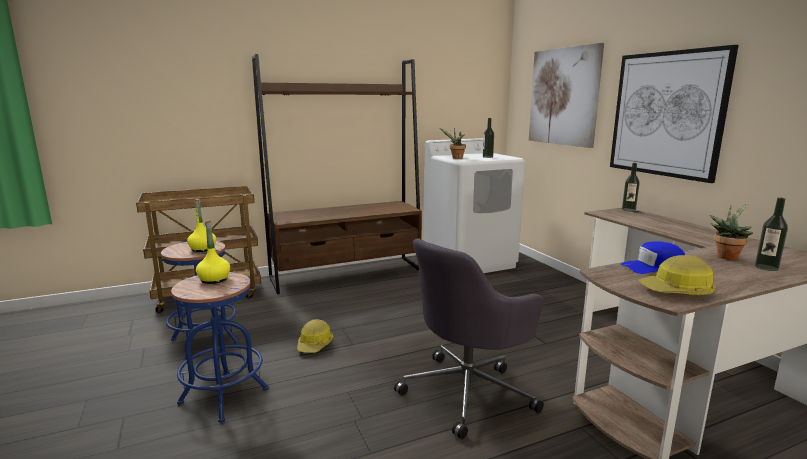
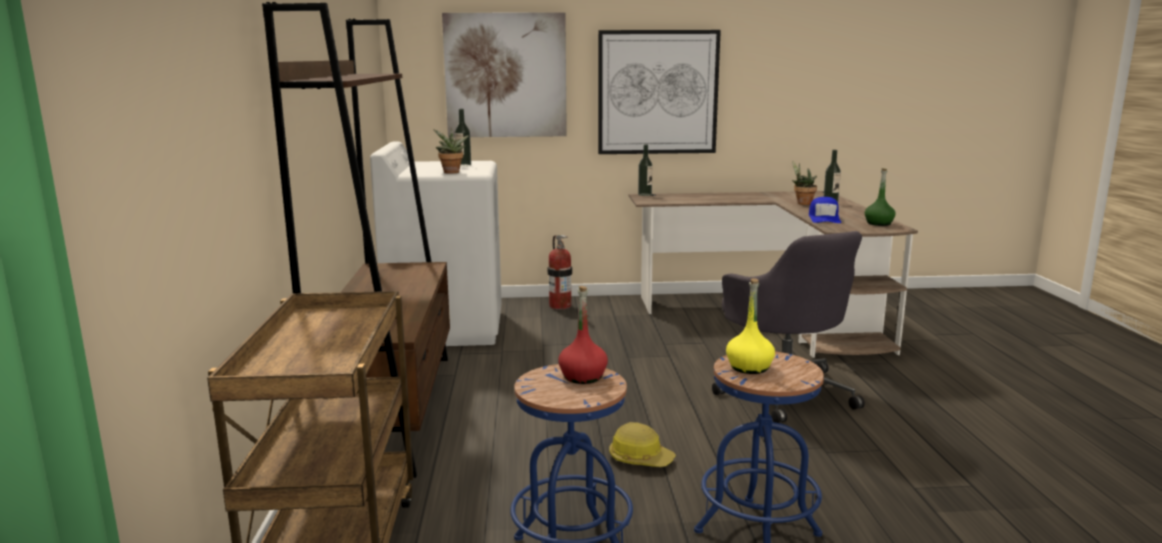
camera: 70 degrees left, 0 degrees up
yellow bottle [187,199,216,252] -> red bottle [558,286,608,384]
hard hat [639,255,716,295] -> green bottle [865,168,896,226]
none -> fire extinguisher [548,235,572,310]

